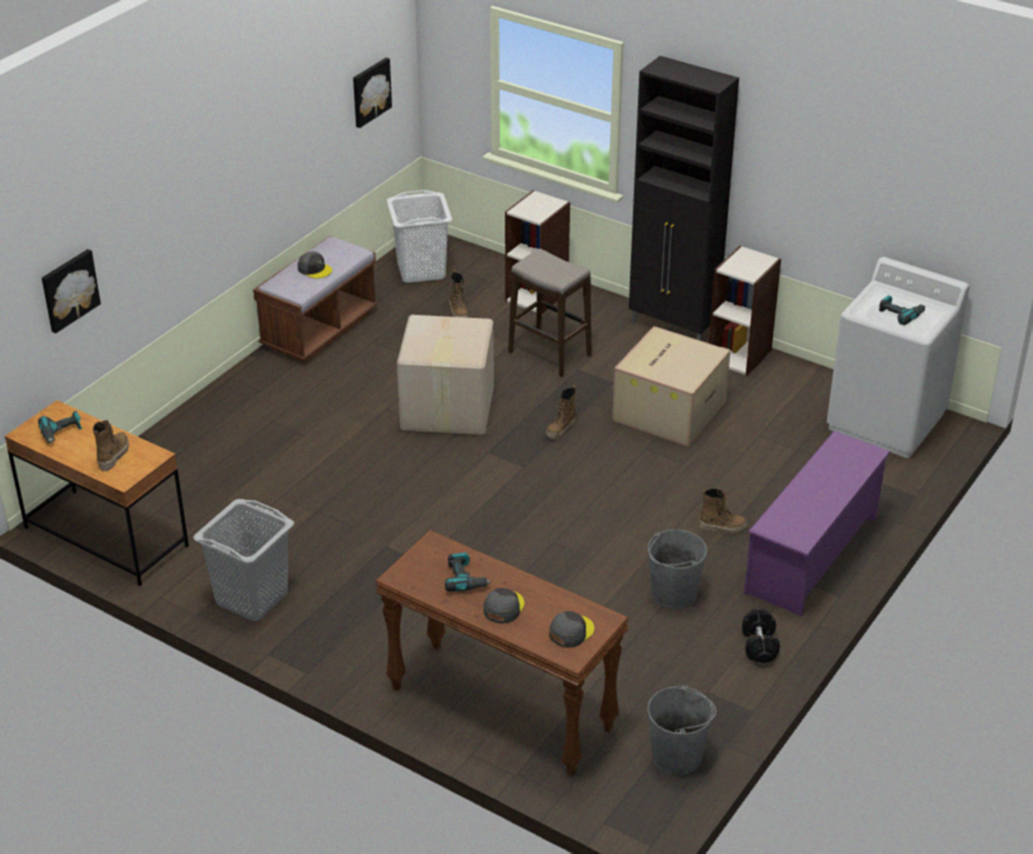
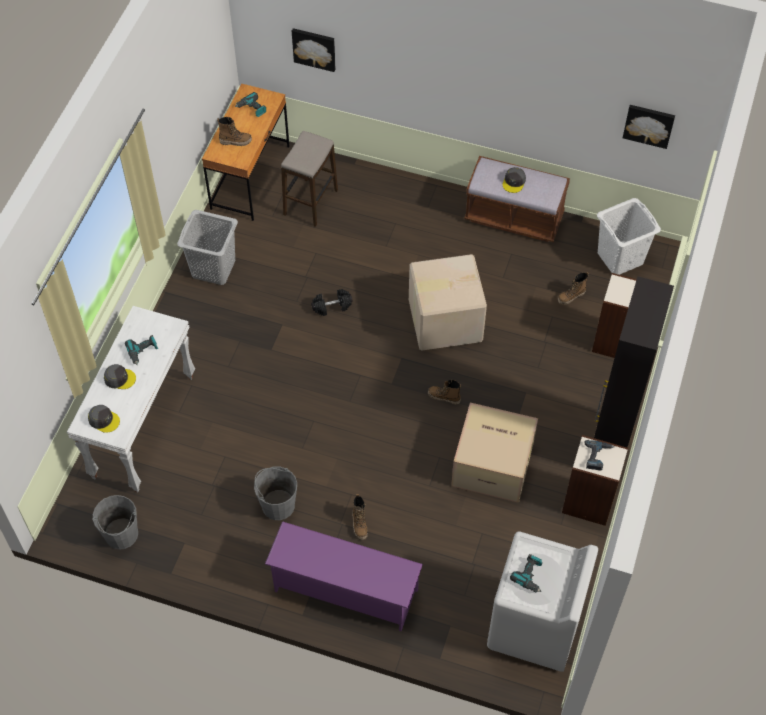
camera: 75 degrees right, 20 degrees up
brown console table [376,530,629,777] -> white console table [67,306,195,492]
stool [508,248,592,377] -> stool moved to [281,131,338,227]
black dumbbell [742,609,780,663] -> black dumbbell moved to [311,289,353,316]
none -> power drill [584,440,614,471]

